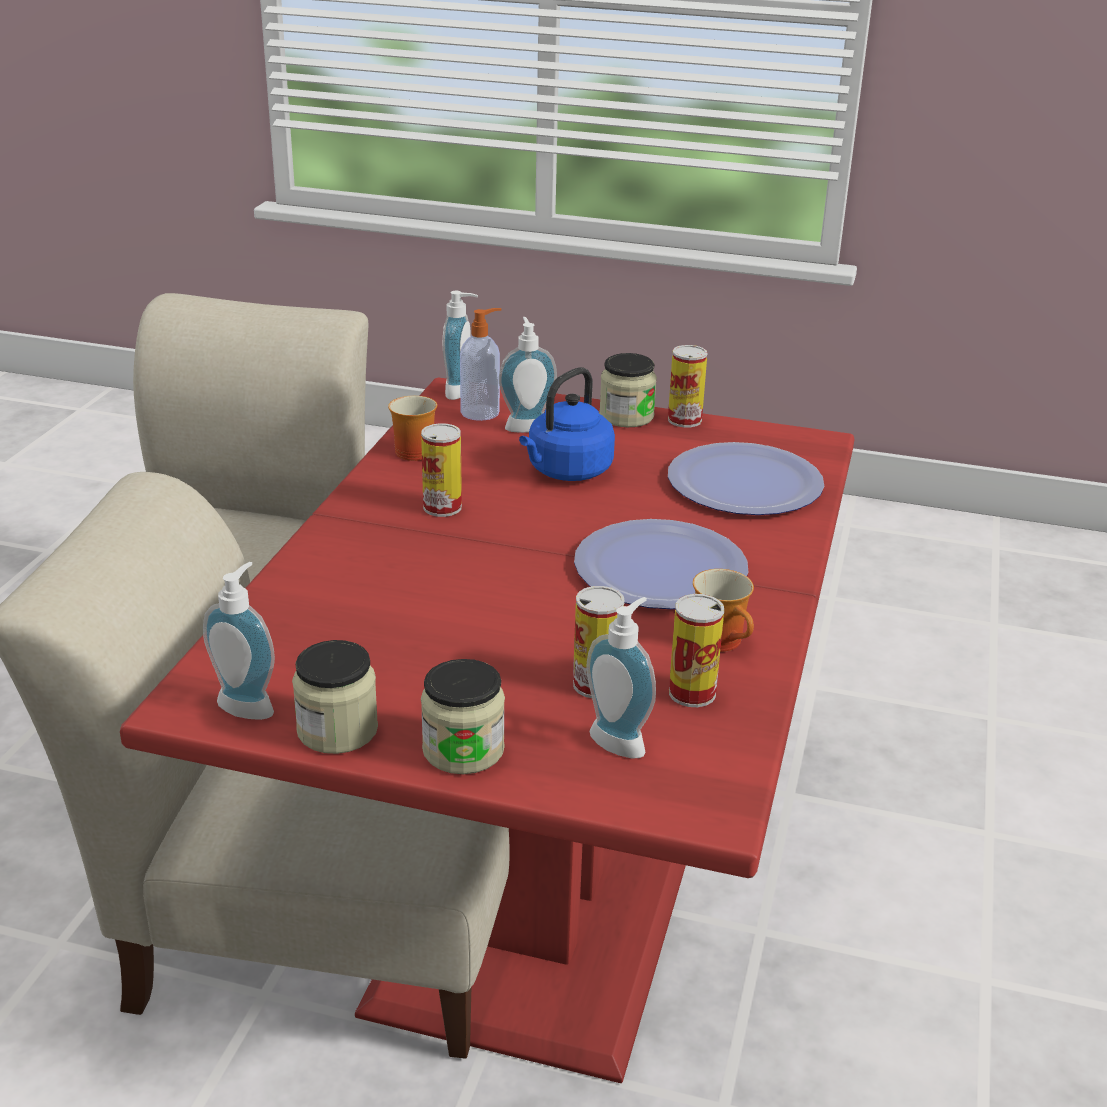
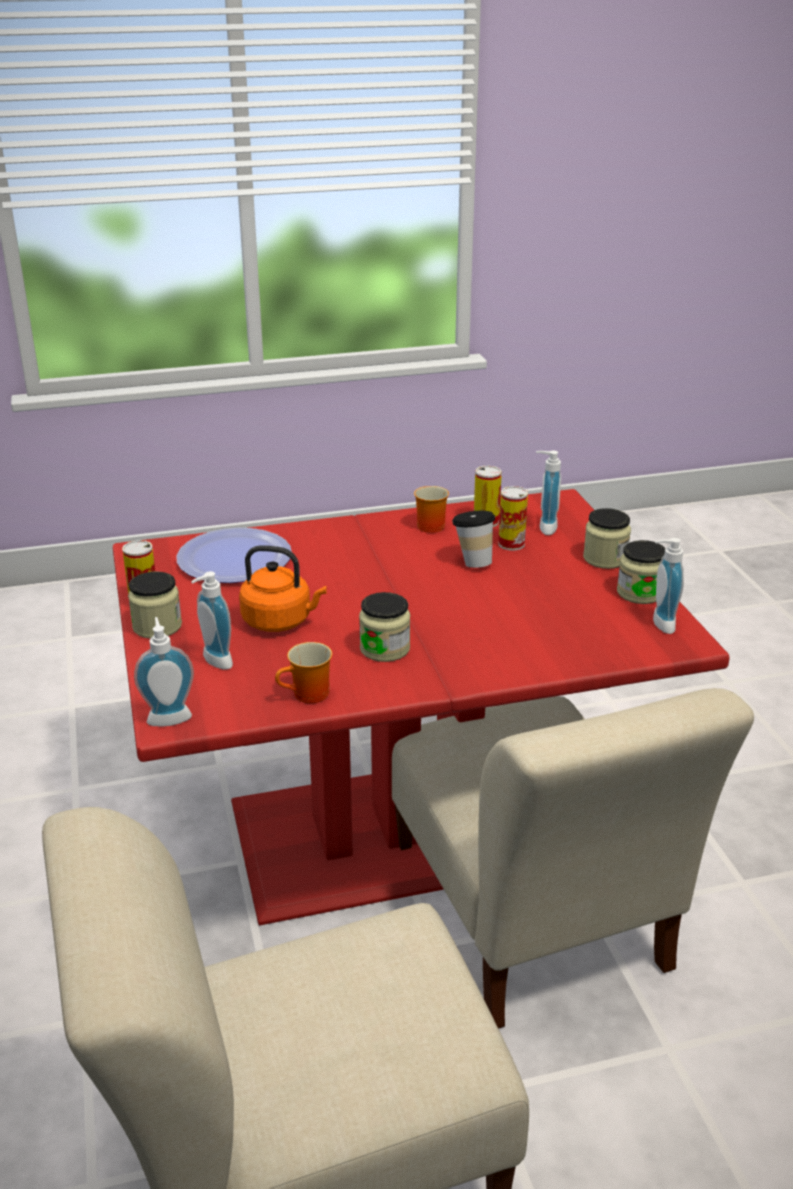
camera: 120 degrees left, 0 degrees up
can [421,423,462,517] -> jar [359,592,410,662]
soap dispenser [460,308,501,421] -> none
blue kettle [519,367,615,481] -> orange kettle [239,545,327,632]
plate [574,519,748,609] -> none
none -> cup [452,511,495,568]

